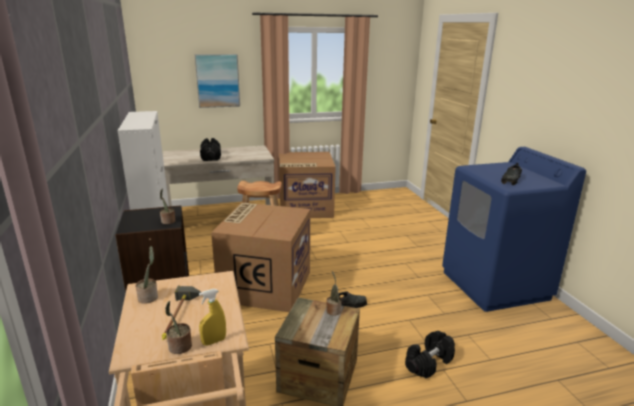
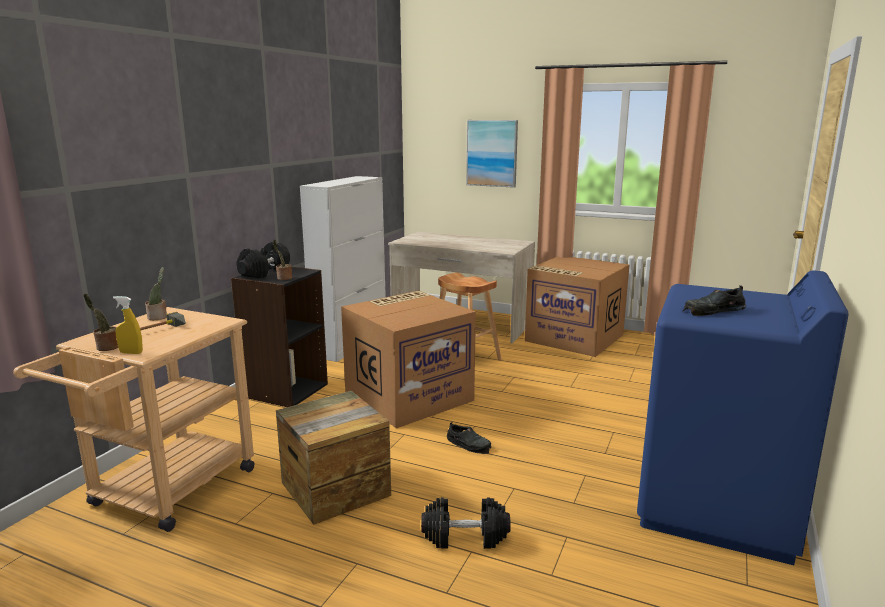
camera: 40 degrees right, 5 degrees down
black dumbbell [200,138,221,161] -> black dumbbell moved to [236,242,290,279]
potted plant [326,271,342,316] -> none

